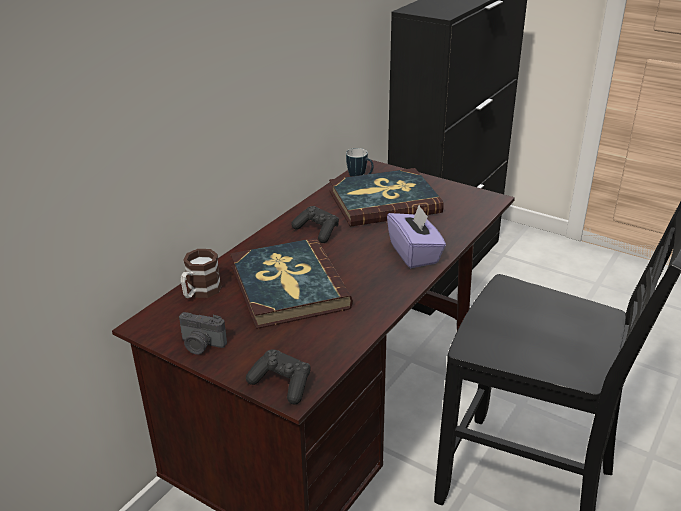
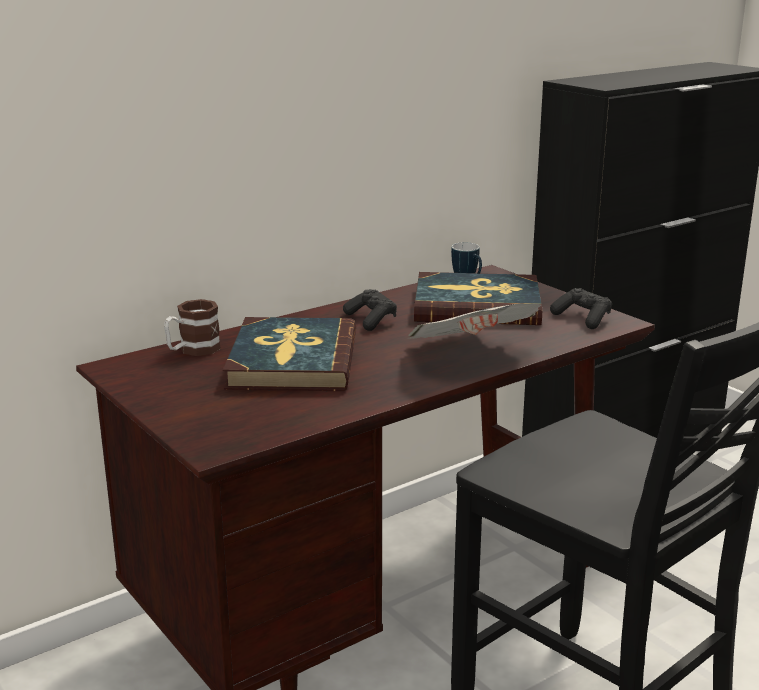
camera: 20 degrees right, 10 degrees down
camera [179,312,227,355] -> none
black game controller [246,349,311,405] -> black game controller moved to [550,288,612,329]
purple tissue box [387,205,446,268] -> newspaper [407,303,541,339]

